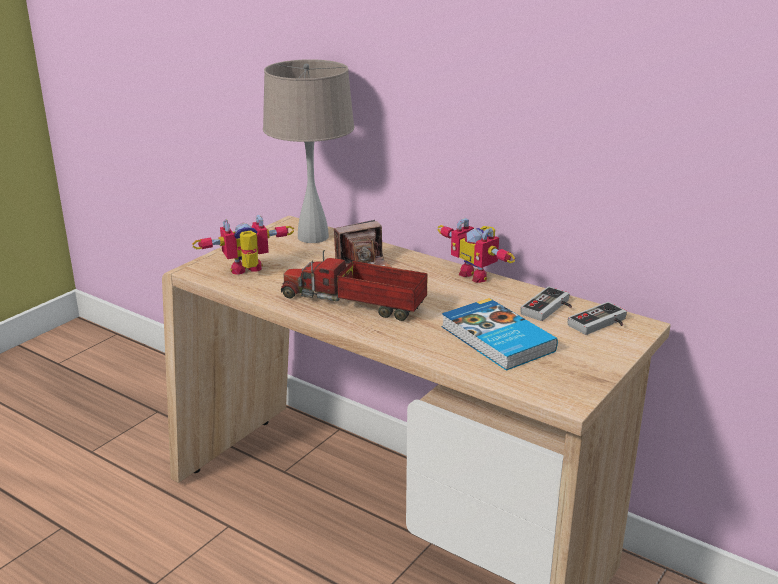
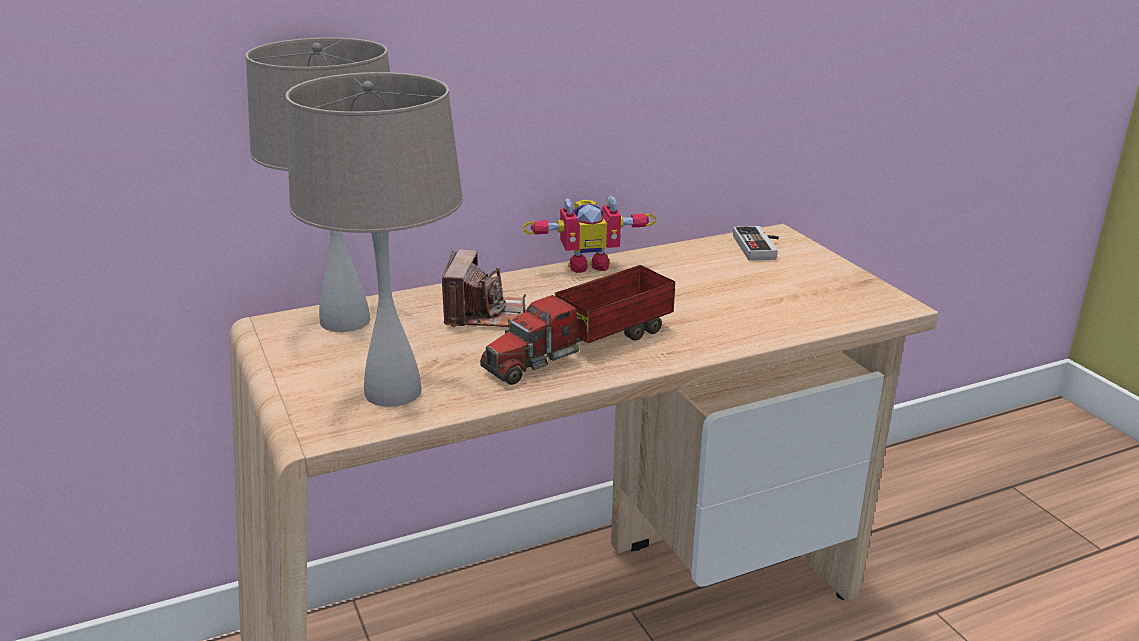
camera: 60 degrees left, 0 degrees up
toy robot [192,215,294,275] -> beige table lamp [285,72,463,407]
book [442,298,558,371] -> none
game controller [520,287,572,321] -> none

